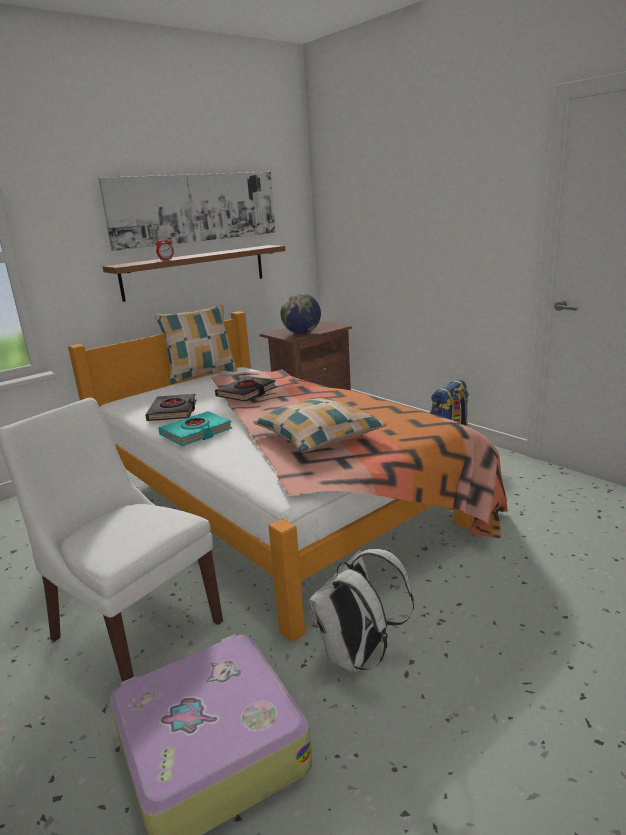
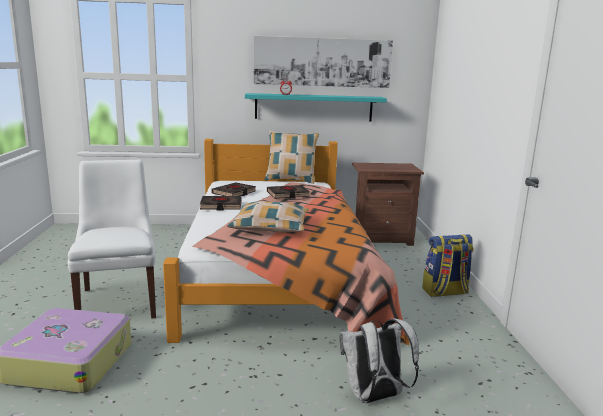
camera: 35 degrees right, 5 degrees down
brown shelf [103,245,285,302] -> turquoise shelf [245,93,387,122]
turquoise book [158,411,232,446] -> black book [200,196,242,210]
globe [281,293,321,334] -> none
white backpack [308,549,414,672] -> white backpack moved to [339,318,419,403]

